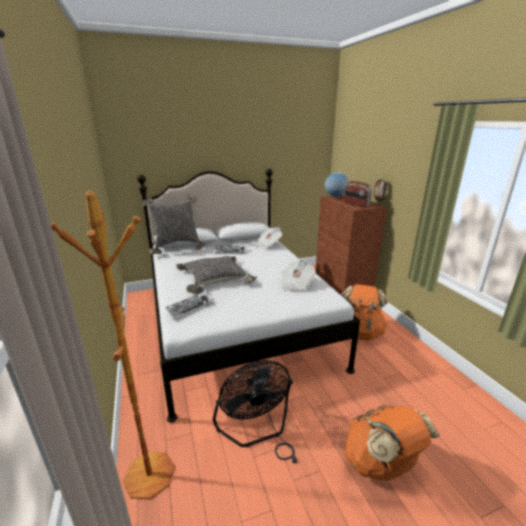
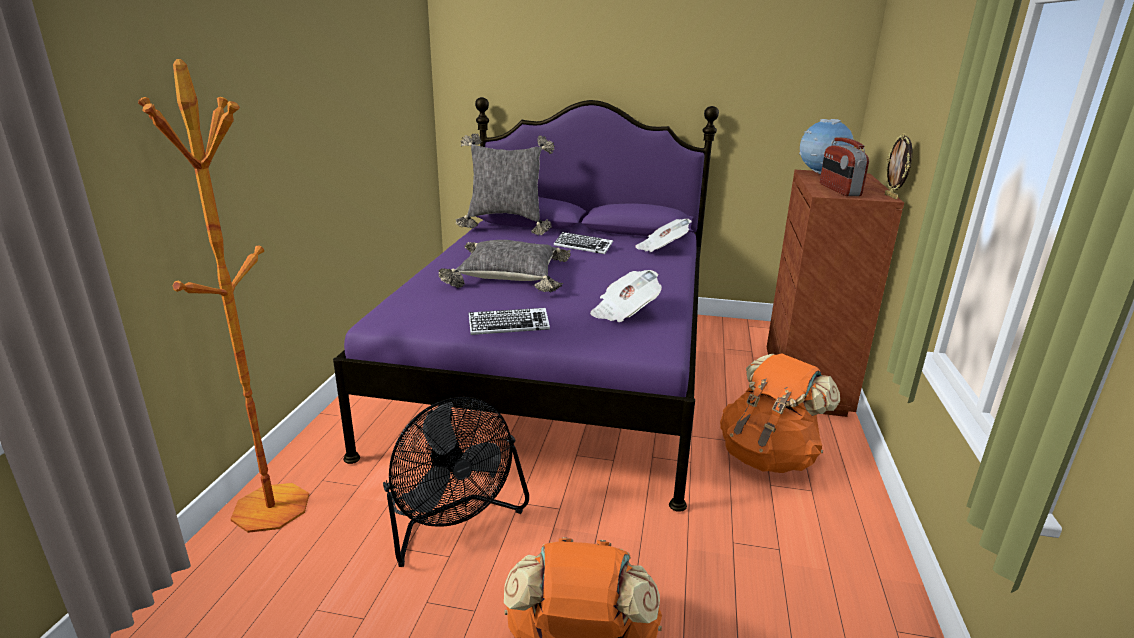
camera: 30 degrees right, 0 degrees up
white bed [137,169,360,423] -> purple bed [333,97,719,512]
keyboard [166,292,213,319] -> keyboard moved to [468,308,550,335]
black fan [213,360,297,464] -> black fan turned 135 degrees clockwise [383,397,529,567]

